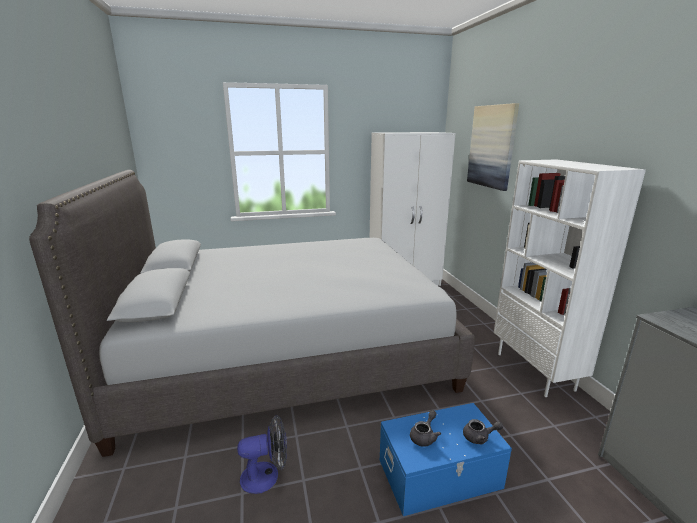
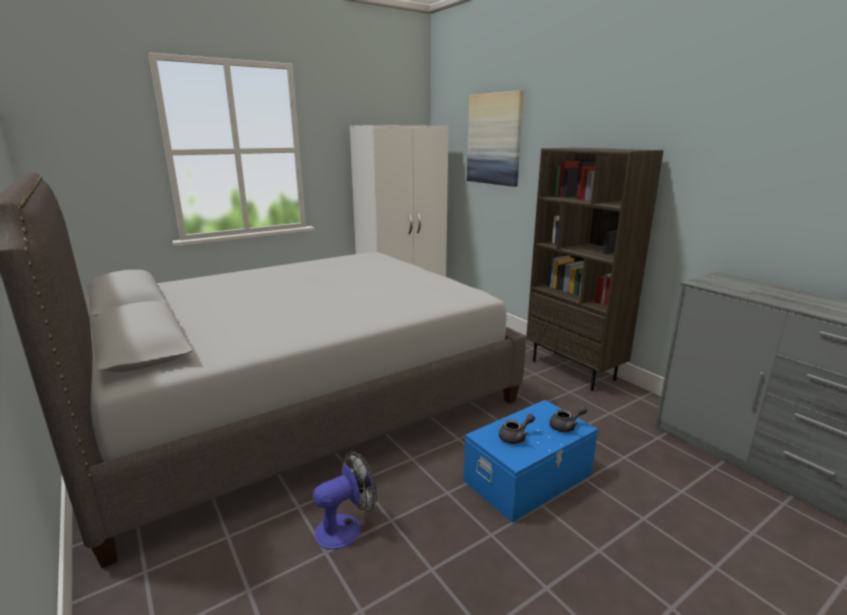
camera: 20 degrees left, 0 degrees up
grey teapot [410,410,441,447] -> grey teapot turned 45 degrees clockwise [499,414,535,444]
white bookcase [494,159,646,397] -> brown bookcase [526,148,664,391]

